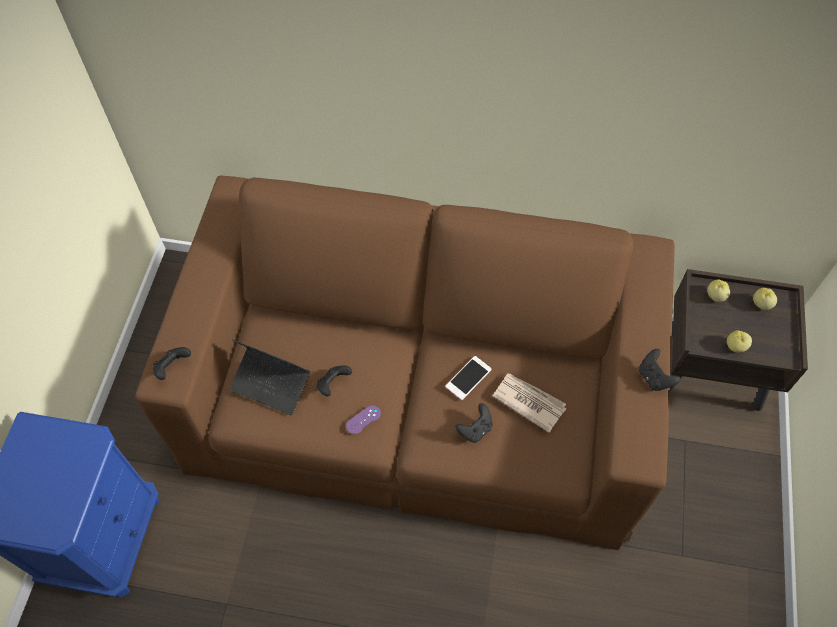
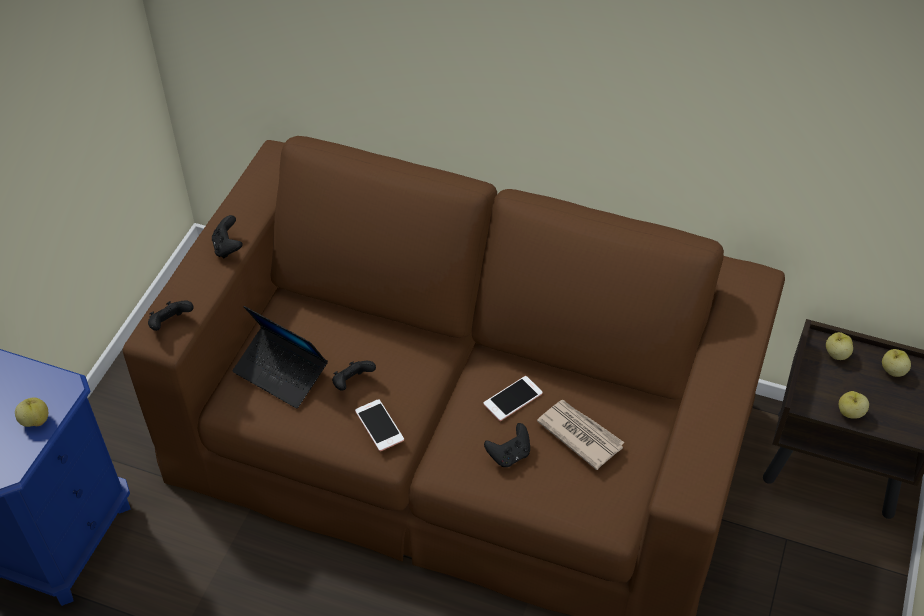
camera: 10 degrees right, 10 degrees down
purple game controller [346,405,381,434] -> phone [355,399,404,451]
black game controller [639,349,680,391] -> black game controller moved to [212,215,242,258]
none -> apple [15,397,48,427]

